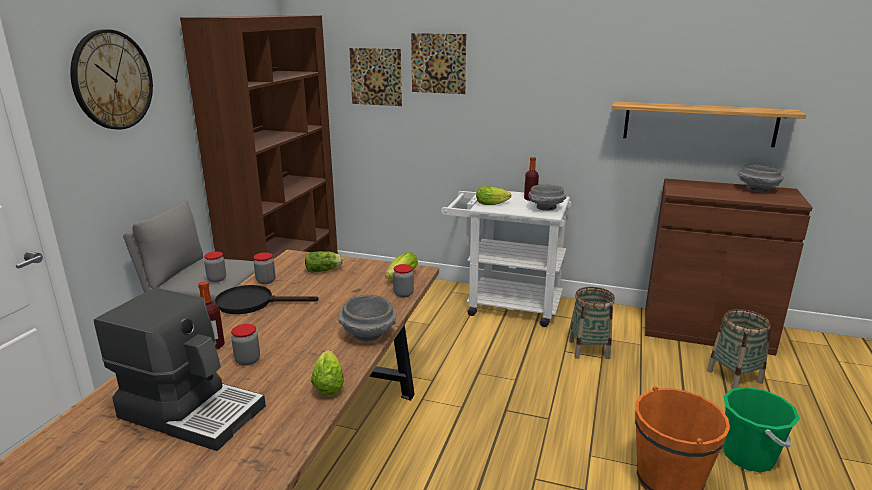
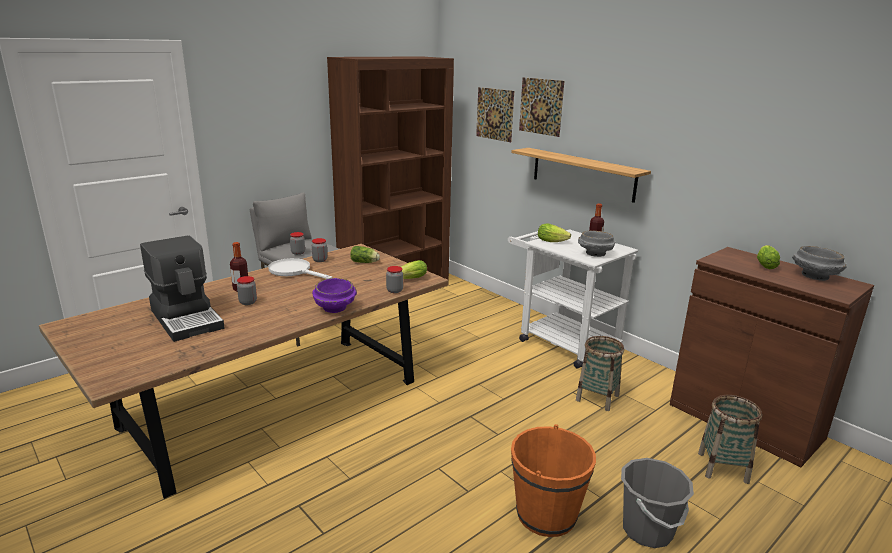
camera: 30 degrees right, 0 degrees up
wall clock [70,29,153,129] -> none
black frying pan [215,285,319,314] -> white frying pan [268,258,332,279]
lettuce [311,350,344,396] -> lettuce moved to [757,245,780,269]
grey bowl [338,295,396,341] -> purple bowl [312,278,357,313]
shelf [612,101,806,147] -> shelf moved to [511,148,651,203]
green bucket [723,387,800,472] -> grey bucket [621,458,694,548]

